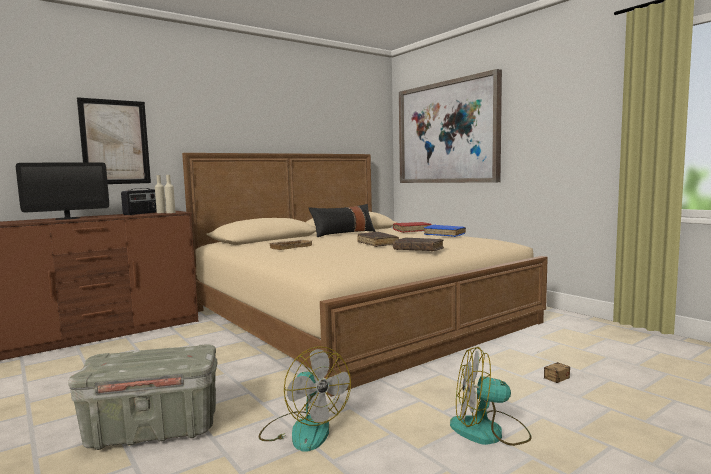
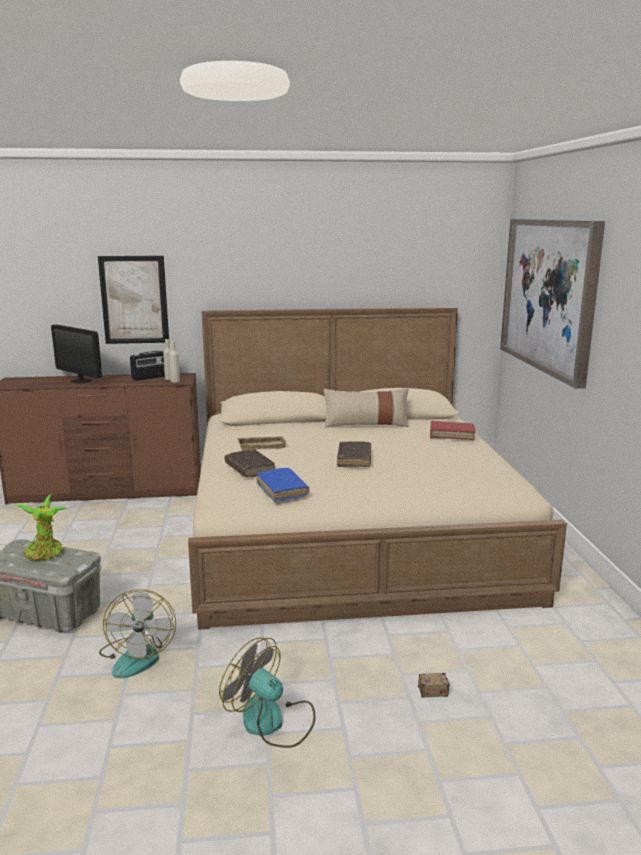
camera: 30 degrees right, 10 degrees up
monitor [16,162,109,220] -> monitor turned 45 degrees clockwise [51,324,102,383]
black pillow [309,204,376,237] -> beige pillow [324,388,409,428]
brown book [393,237,444,251] -> brown book moved to [225,449,275,477]
blue book [424,224,466,237] -> blue book moved to [257,468,309,502]
none -> potted plant [14,494,67,560]

